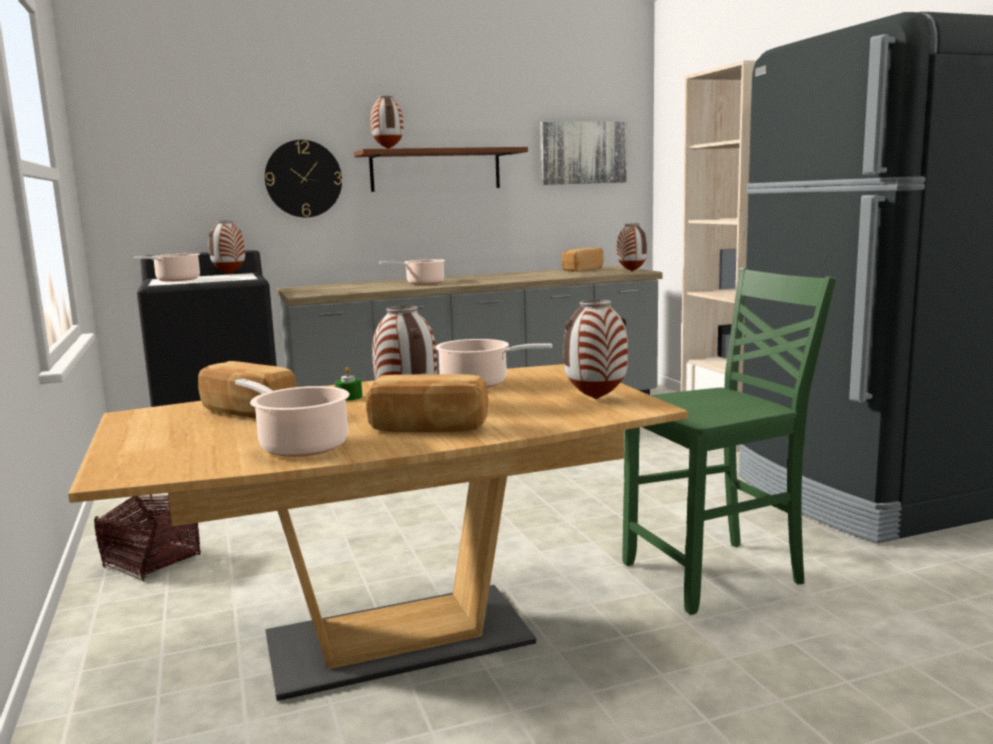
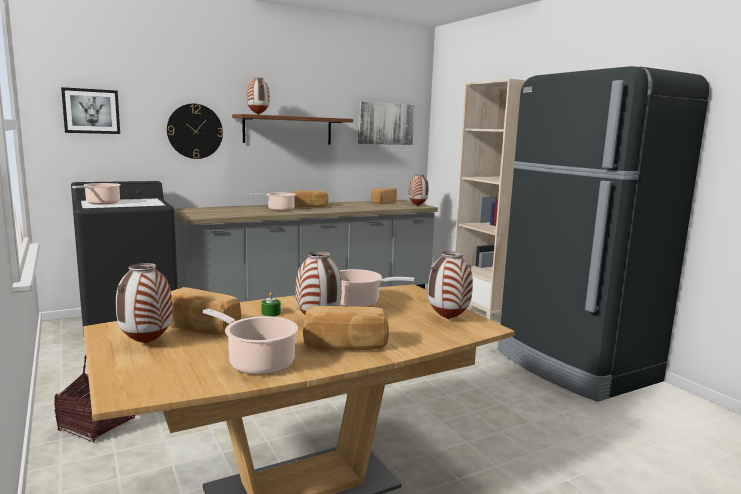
camera: 10 degrees left, 0 degrees up
vase [209,220,245,275] -> vase moved to [116,263,173,344]
green chair [623,268,836,615] -> none
none -> picture [61,87,120,134]
none -> bread [292,191,328,207]

